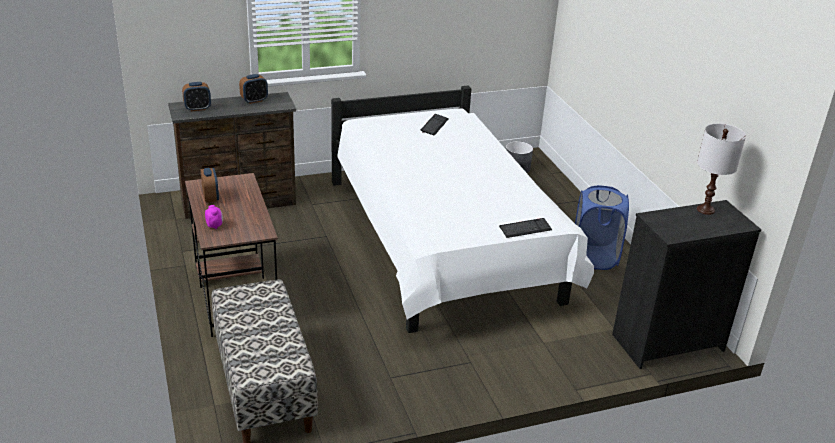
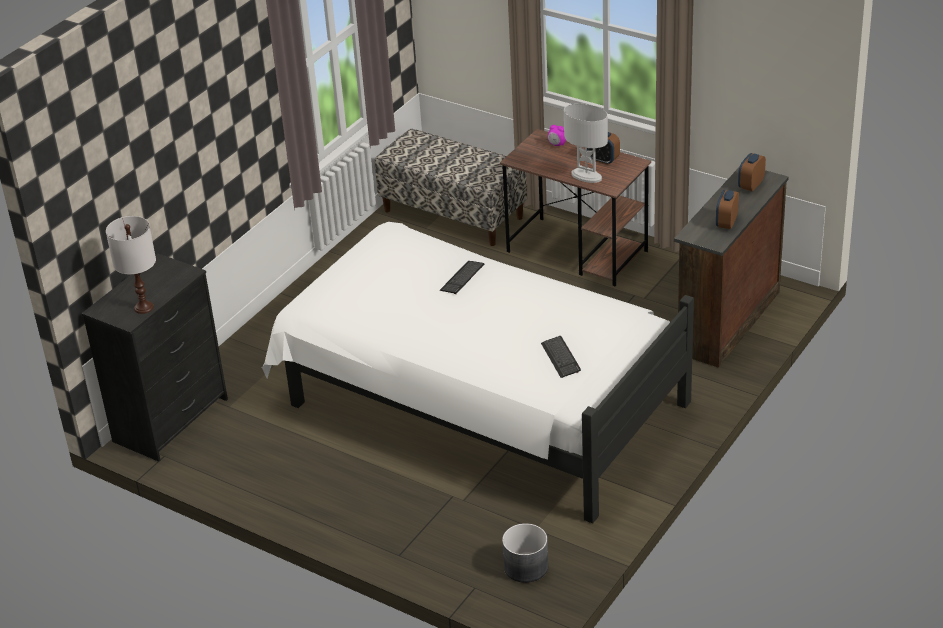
camera: 145 degrees right, 5 degrees up
keyboard [499,218,552,238] -> keyboard moved to [439,261,485,294]
blue laundry basket [575,185,629,270] -> none
none -> white table lamp [564,104,608,183]

